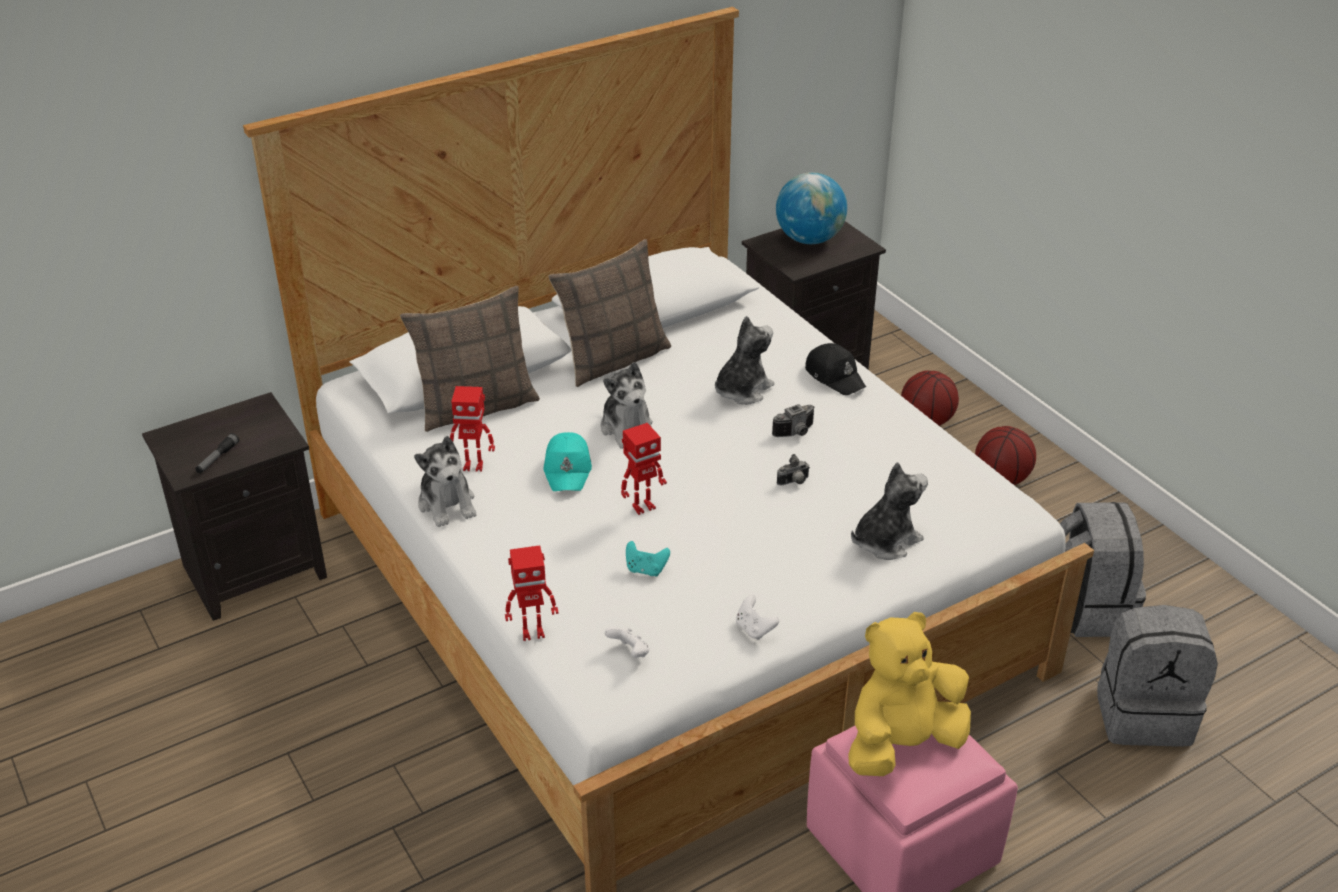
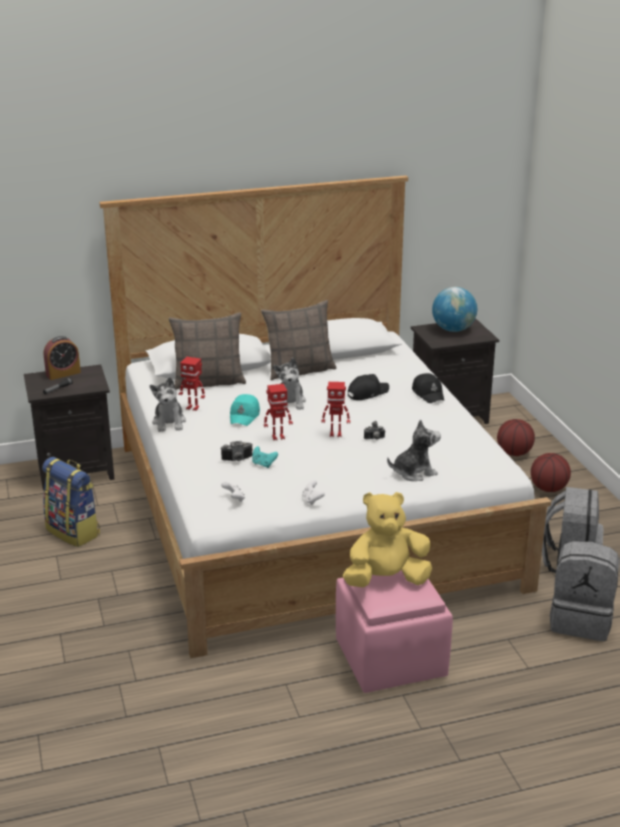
camera: 15 degrees right, 10 degrees down
toy robot [505,545,558,641] -> toy robot moved to [322,382,350,437]
plush toy [715,316,774,405] -> black cap [348,374,389,400]
camera [772,404,814,437] -> camera moved to [220,441,253,461]
none -> backpack [42,457,100,547]
none -> alarm clock [44,336,81,380]

